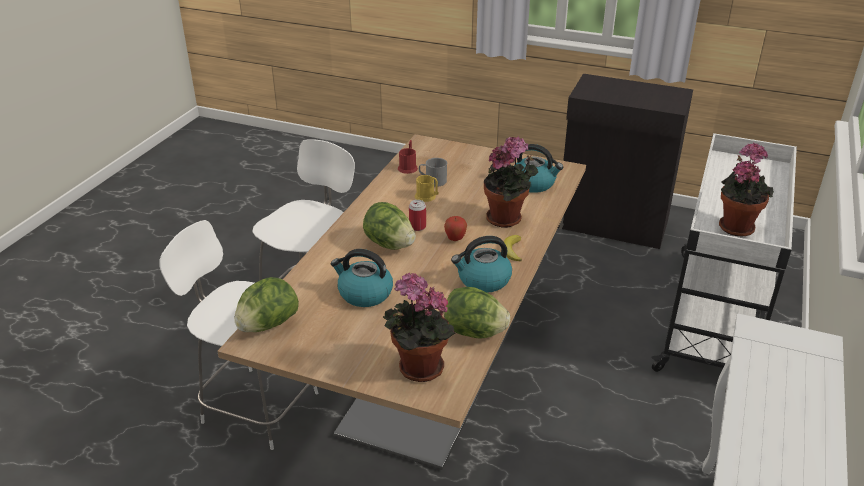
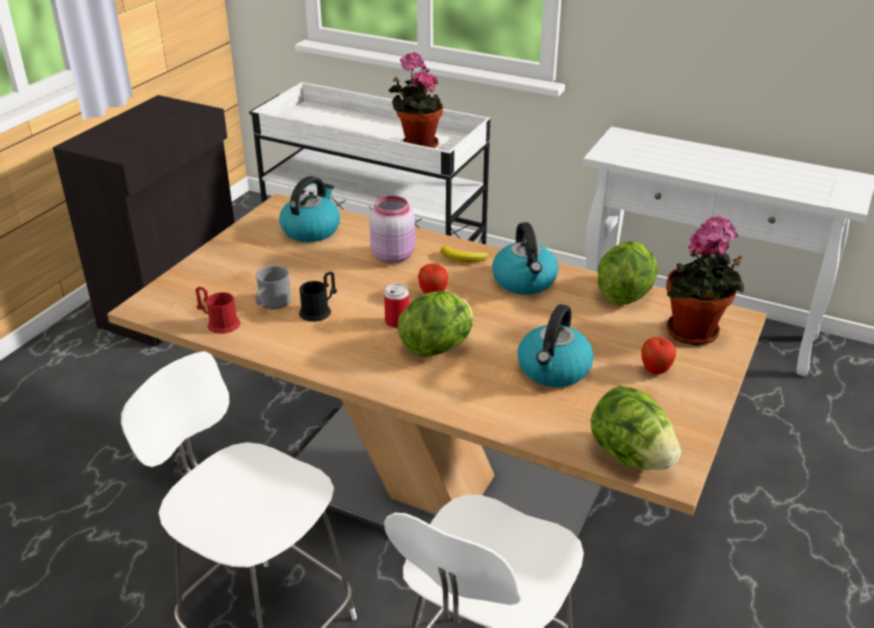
camera: 85 degrees left, 0 degrees up
yellow mug [415,175,439,202] -> black mug [299,271,337,322]
potted plant [484,137,538,228] -> pink jar [369,196,415,263]
none -> apple [641,337,676,374]

